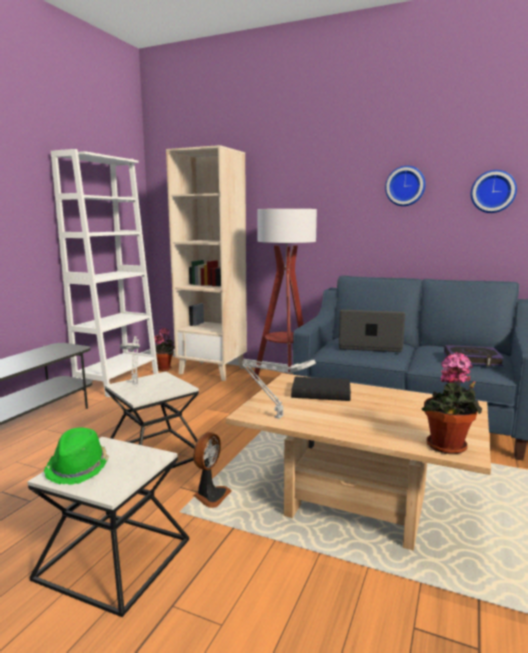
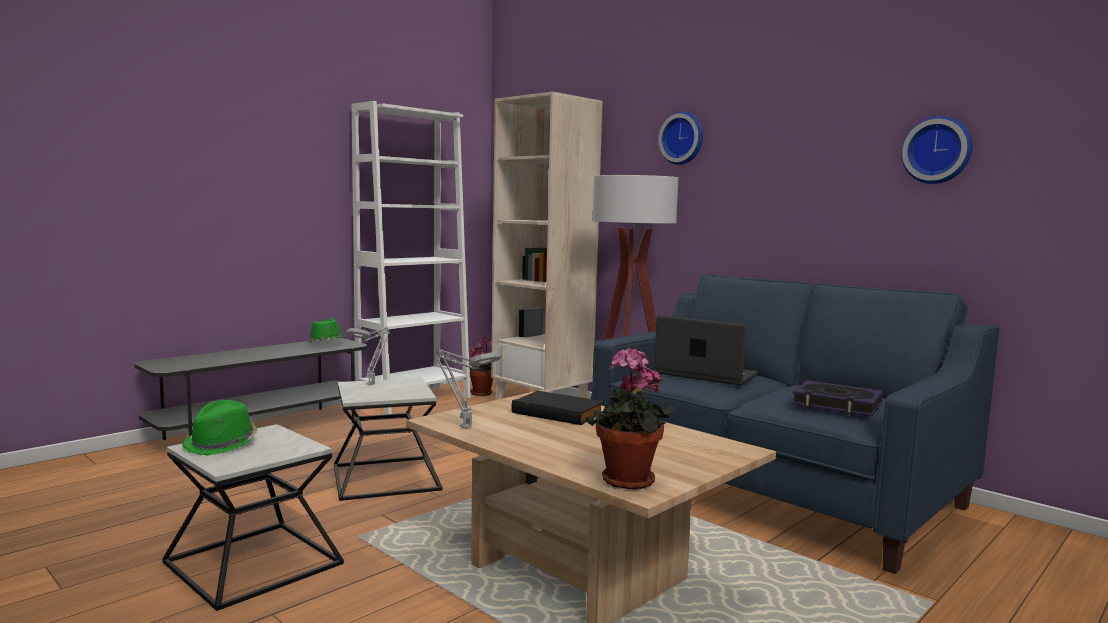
camera: 20 degrees right, 5 degrees down
fan [193,432,232,508] -> none
wall clock [385,166,425,206] -> wall clock moved to [658,112,703,165]
none -> green hat [306,318,345,343]

